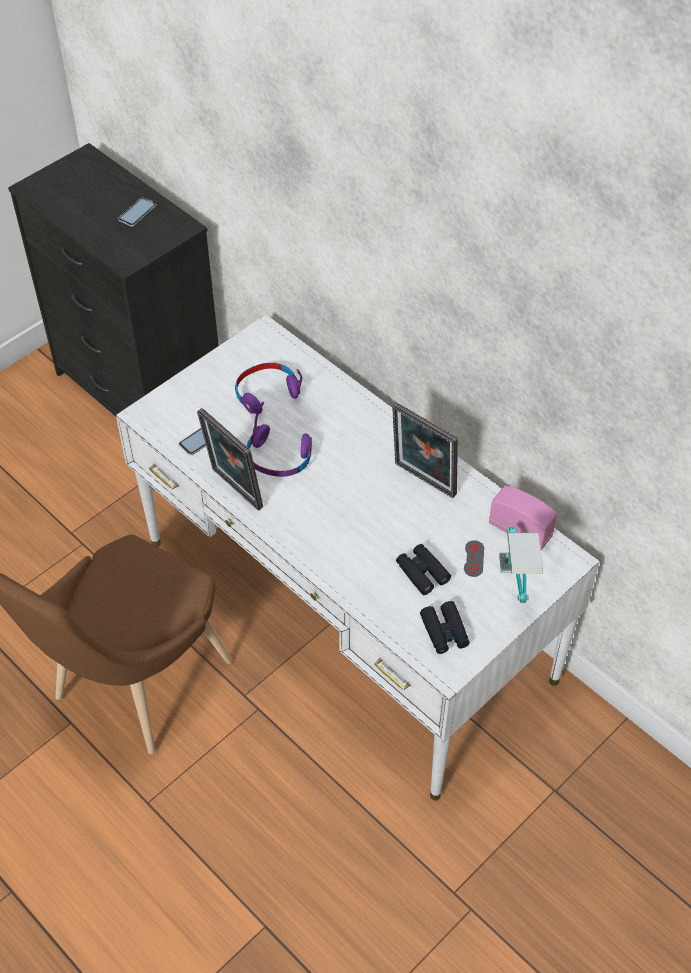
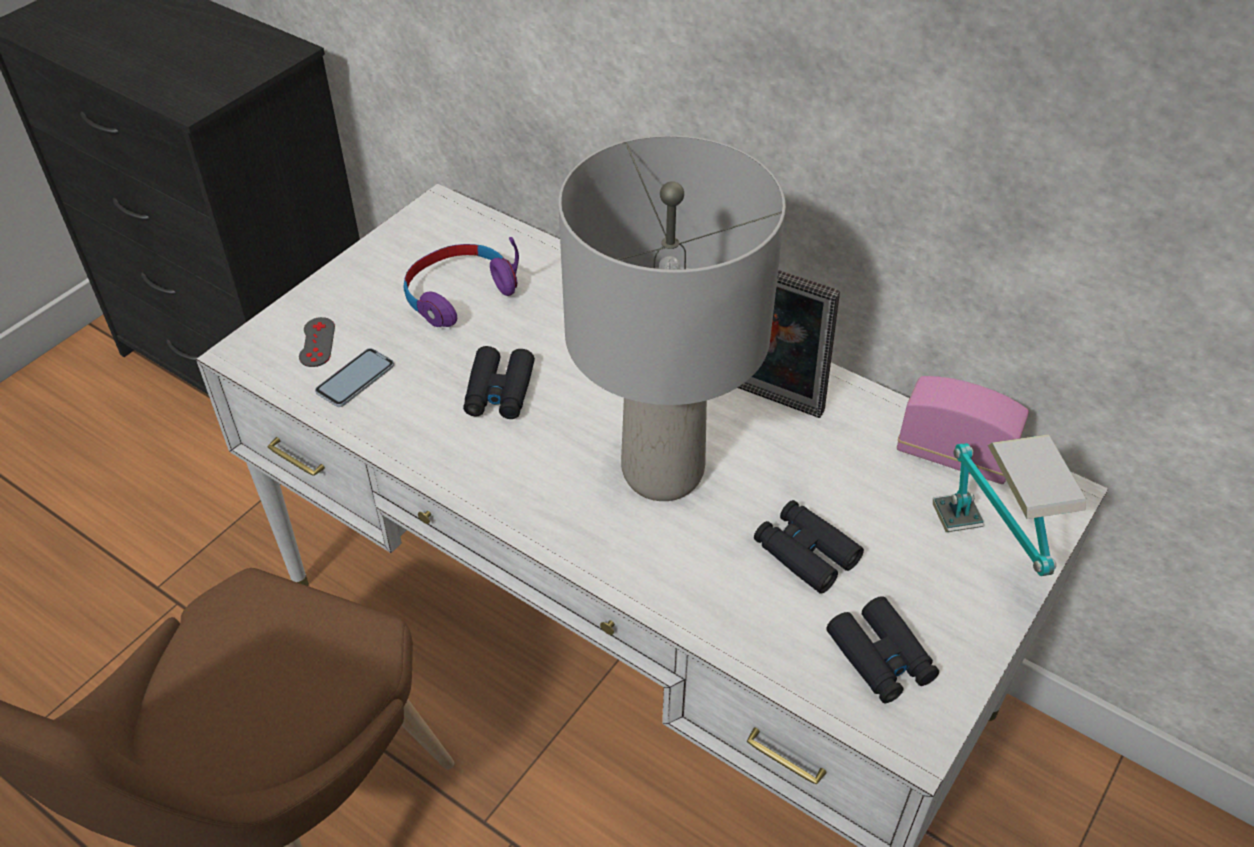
camera: 10 degrees left, 5 degrees down
phone [118,197,157,227] -> none
picture frame [197,408,263,511] -> none
purple headphones [247,402,312,477] -> black binoculars [463,346,535,419]
grey game controller [464,540,484,577] -> grey game controller moved to [299,317,335,367]
none -> grey table lamp [558,135,786,501]

